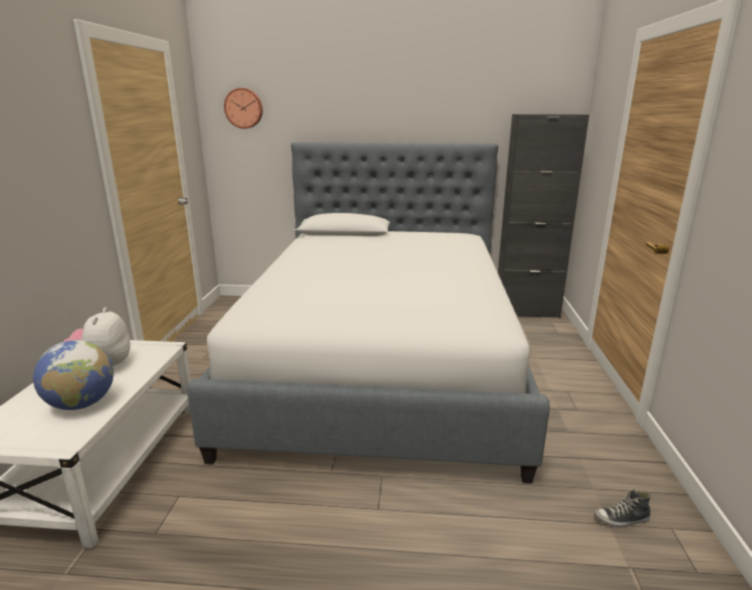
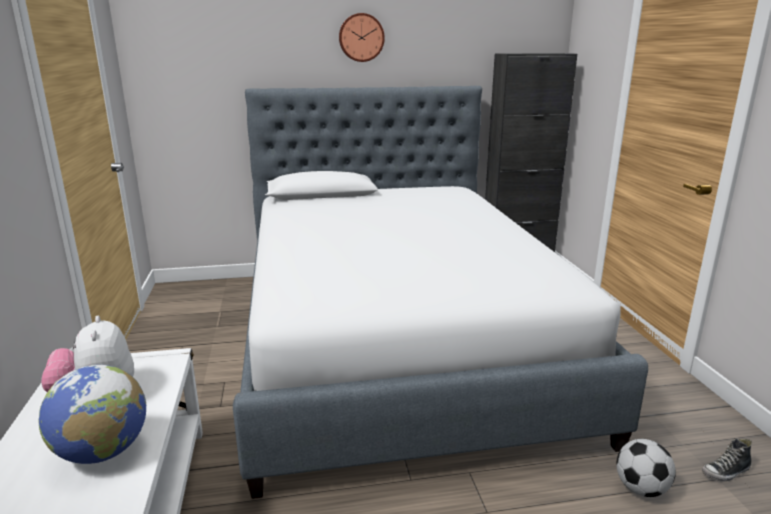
camera: 15 degrees left, 0 degrees up
wall clock [224,88,263,129] -> wall clock moved to [339,13,385,62]
none -> football [616,439,676,497]

